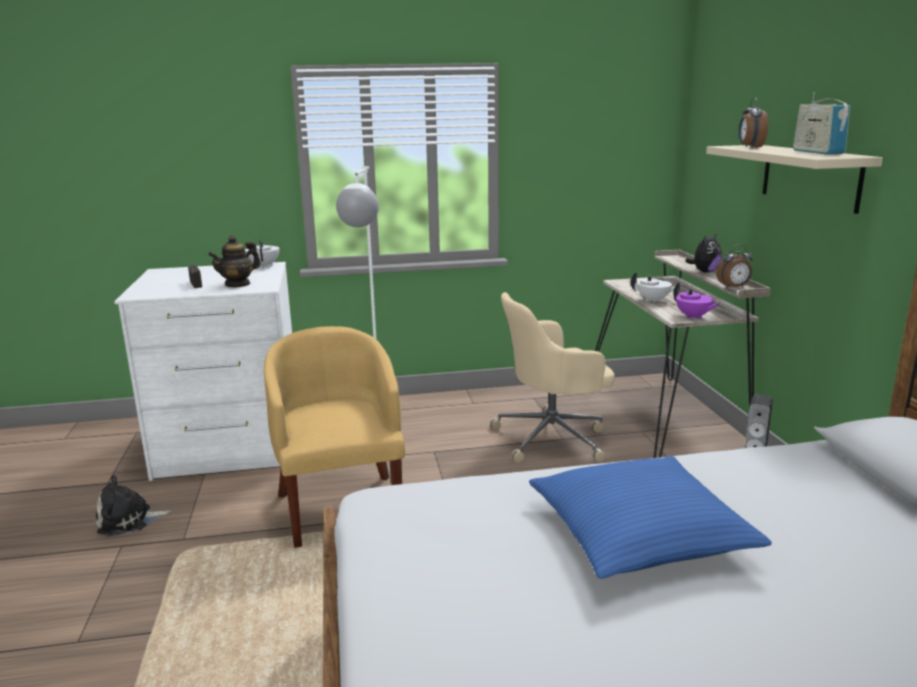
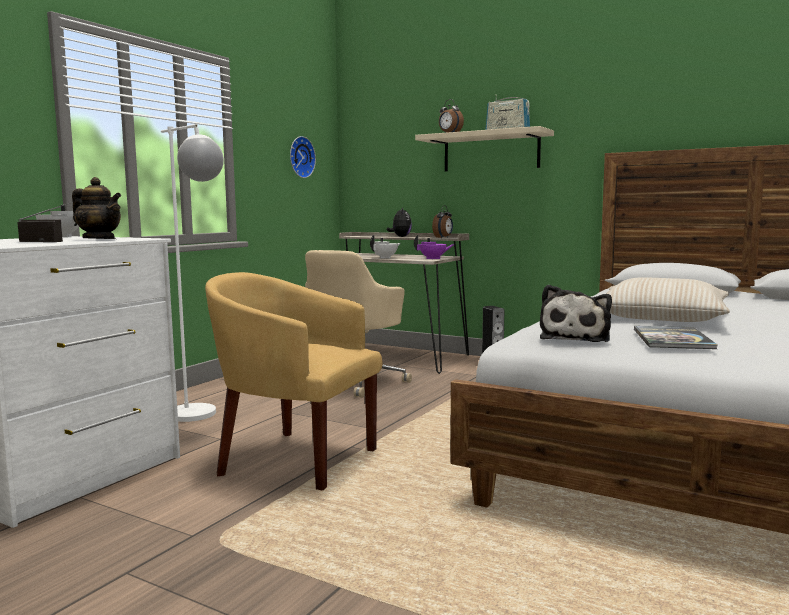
camera: 50 degrees left, 10 degrees down
plush toy [96,475,171,536] -> plush toy moved to [540,285,612,342]
teapot [208,235,261,288] -> teapot turned 60 degrees counterclockwise [72,177,121,239]
blue pillow [529,456,772,579] -> beige pillow [606,277,730,322]
none -> wall clock [290,136,316,178]
none -> book [634,326,718,349]

